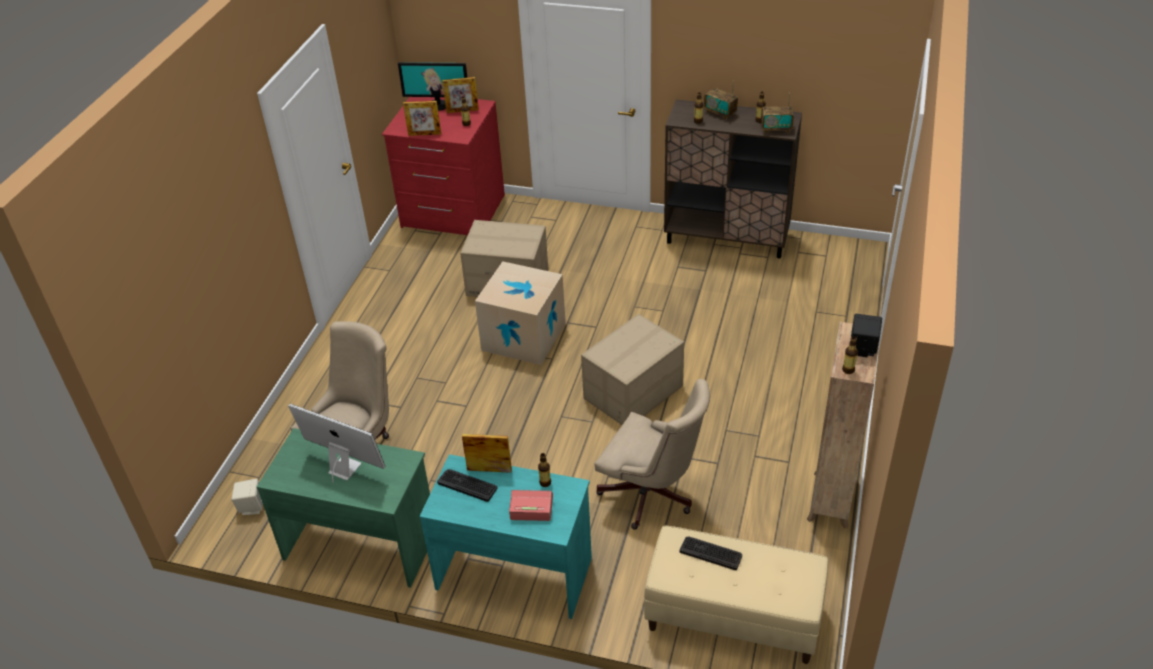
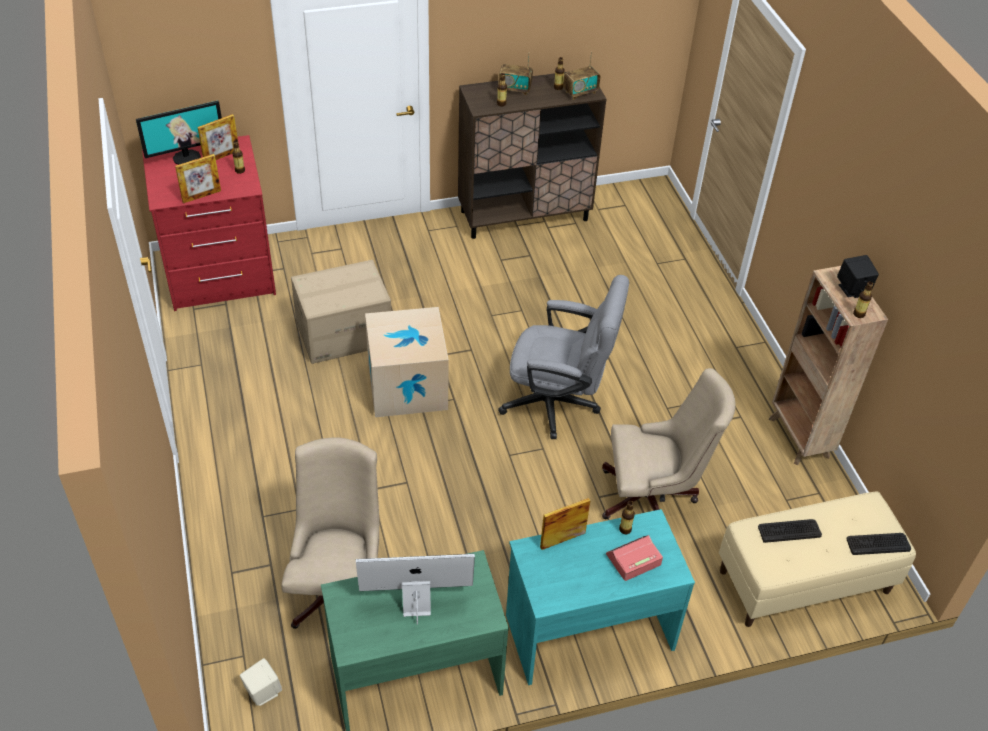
camera: 35 degrees left, 5 degrees up
keyboard [437,469,497,502] -> keyboard moved to [846,533,911,555]
cardboard box [581,314,684,425] -> grey office chair [498,275,629,439]

